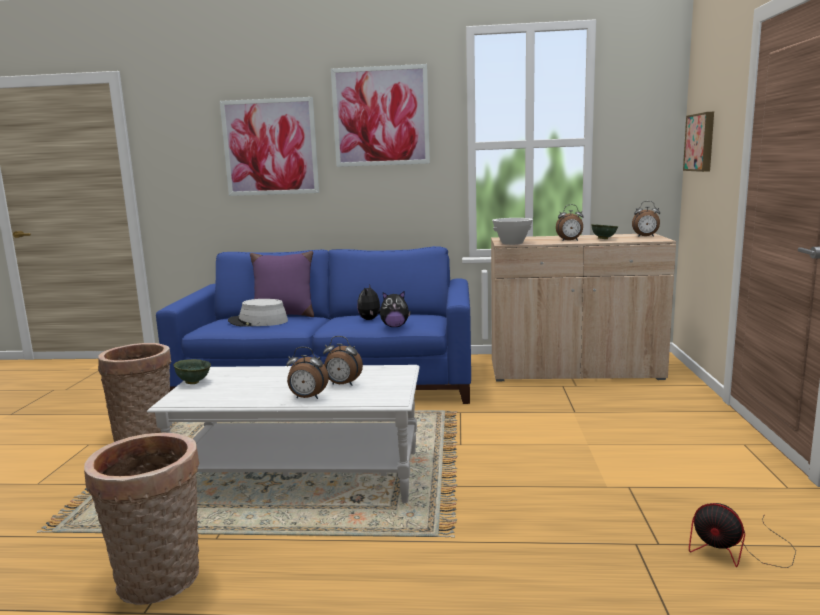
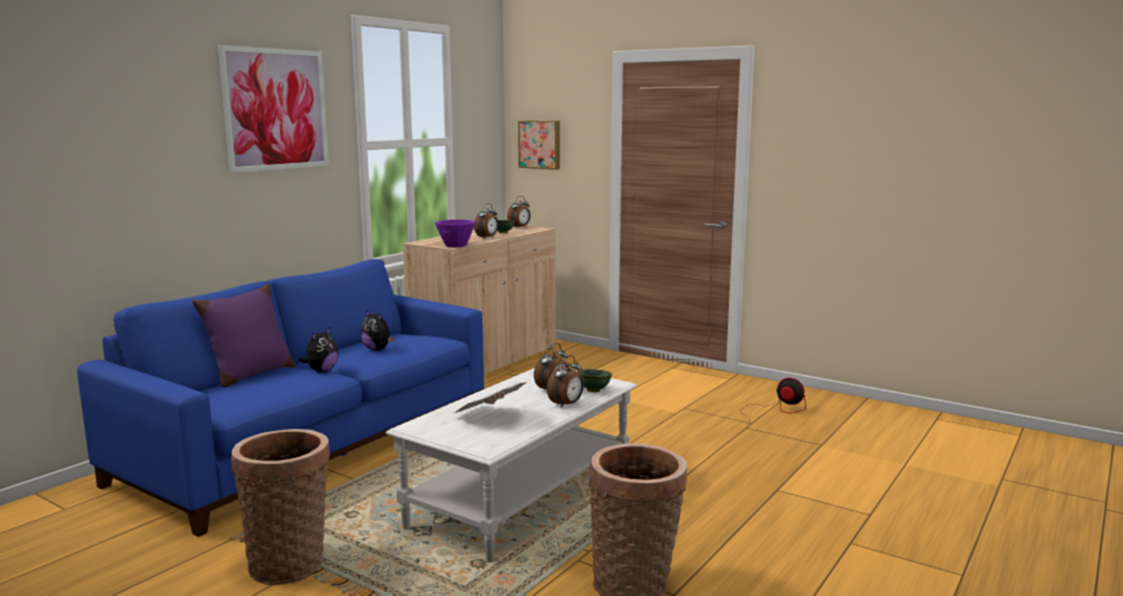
camera: 60 degrees left, 0 degrees up
green bowl [173,359,211,384] -> green bowl moved to [577,369,612,392]
picture [220,97,319,196] -> none
grey hat [228,299,288,327] -> none
plush toy [380,291,411,327] -> plush toy moved to [299,327,339,372]
white bowl [492,218,533,245] -> purple bowl [435,219,475,247]
fan [689,503,796,568] -> fan turned 120 degrees counterclockwise [740,378,806,425]
none -> newspaper [455,382,526,413]

